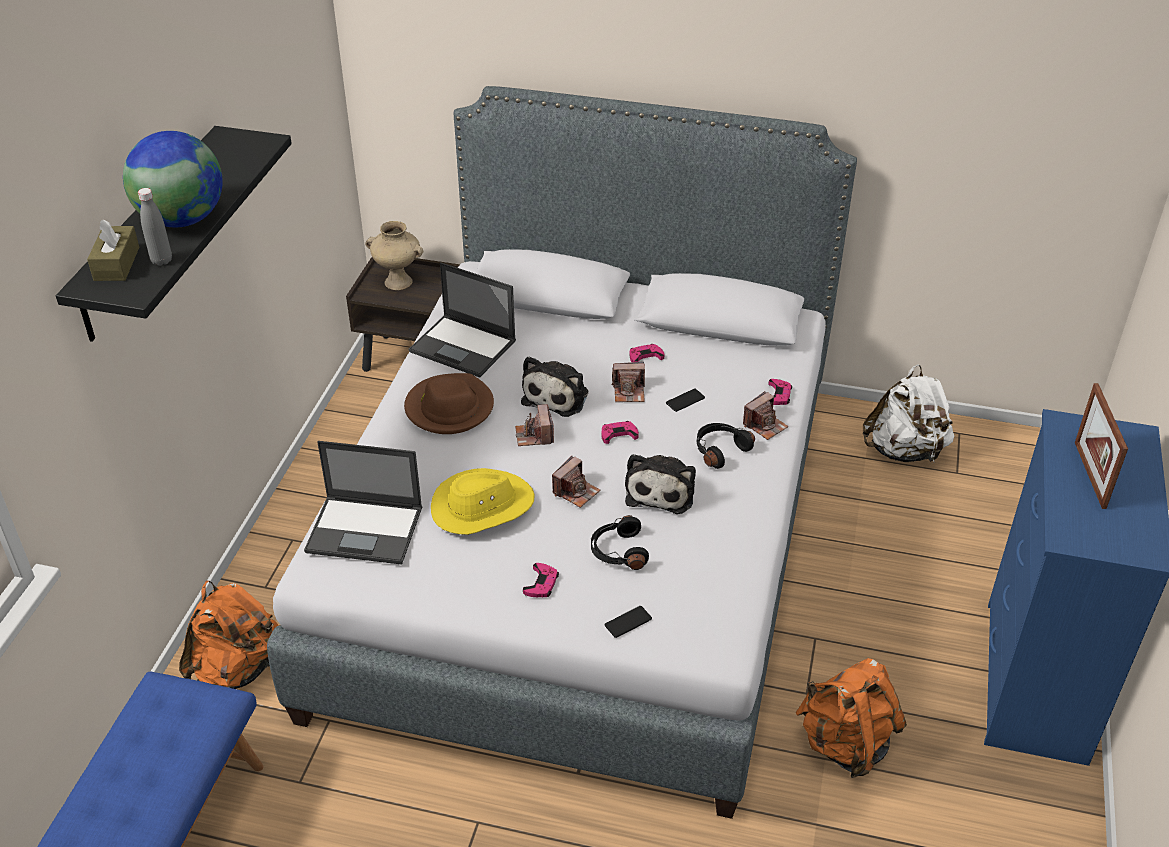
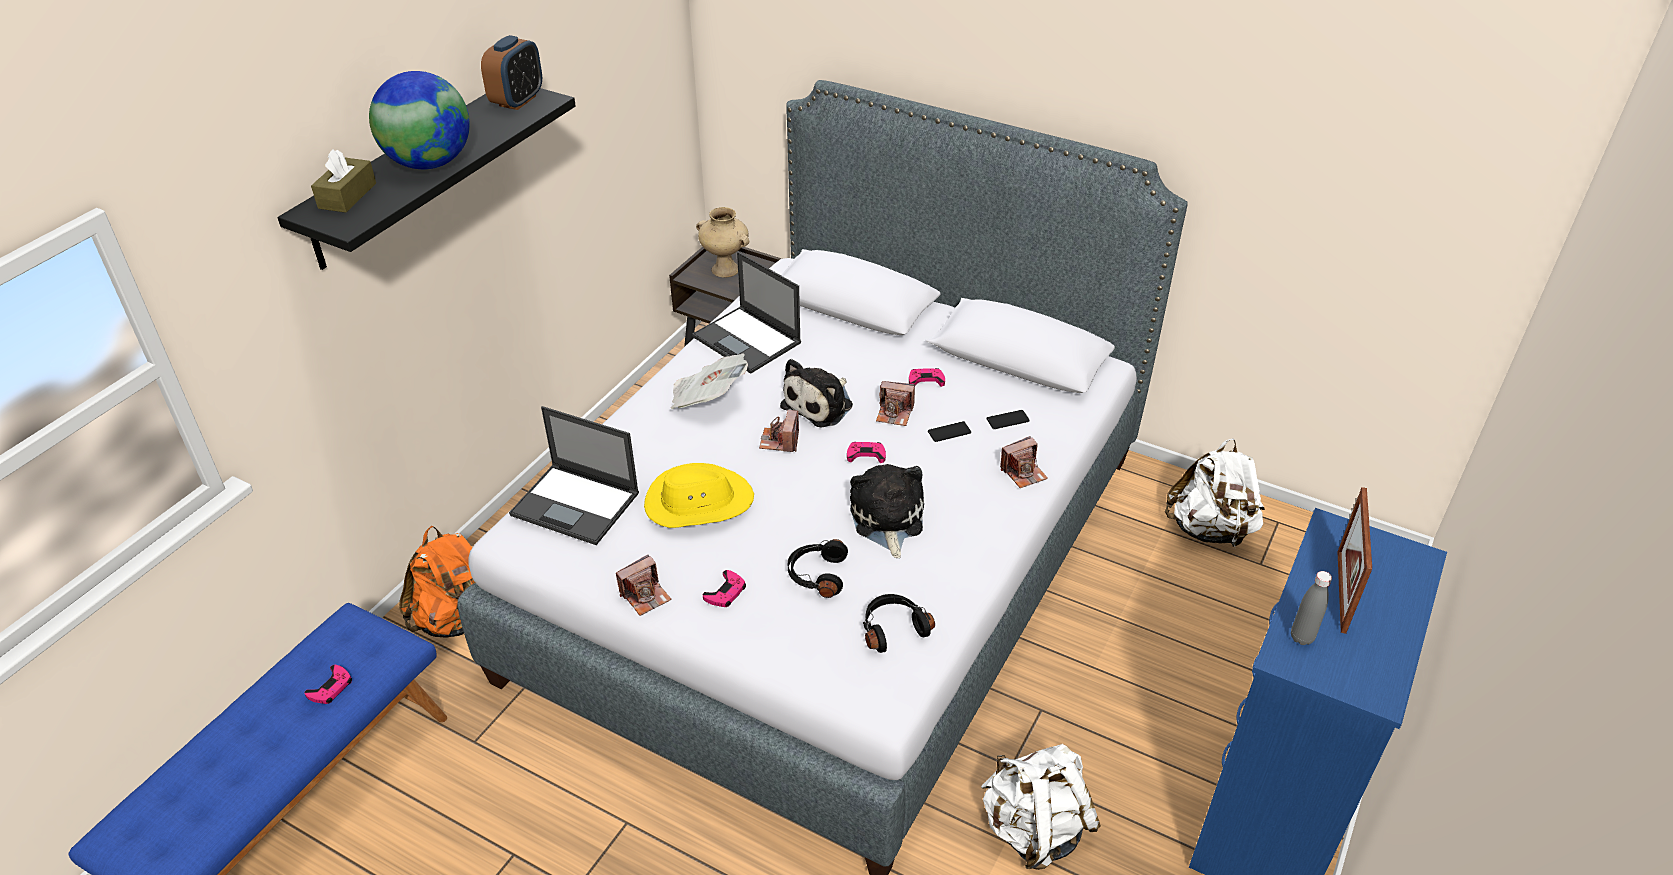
camera: 15 degrees right, 0 degrees up
grey bottle [138,188,172,266] -> grey bottle moved to [1291,571,1332,645]
brown hat [404,373,494,434] -> newspaper [671,353,748,409]
camera [552,456,600,508] -> camera moved to [616,555,671,616]
phone [604,606,652,638] -> phone moved to [986,410,1030,429]
plush toy [625,454,696,514] -> plush toy turned 150 degrees clockwise [850,464,924,558]
black headphones [697,423,755,469] -> black headphones moved to [863,594,935,653]
pink game controller [768,379,792,405] -> pink game controller moved to [304,665,352,704]
orange backpack [796,658,907,778] -> white backpack [981,744,1101,870]
none -> alarm clock [481,35,542,110]

